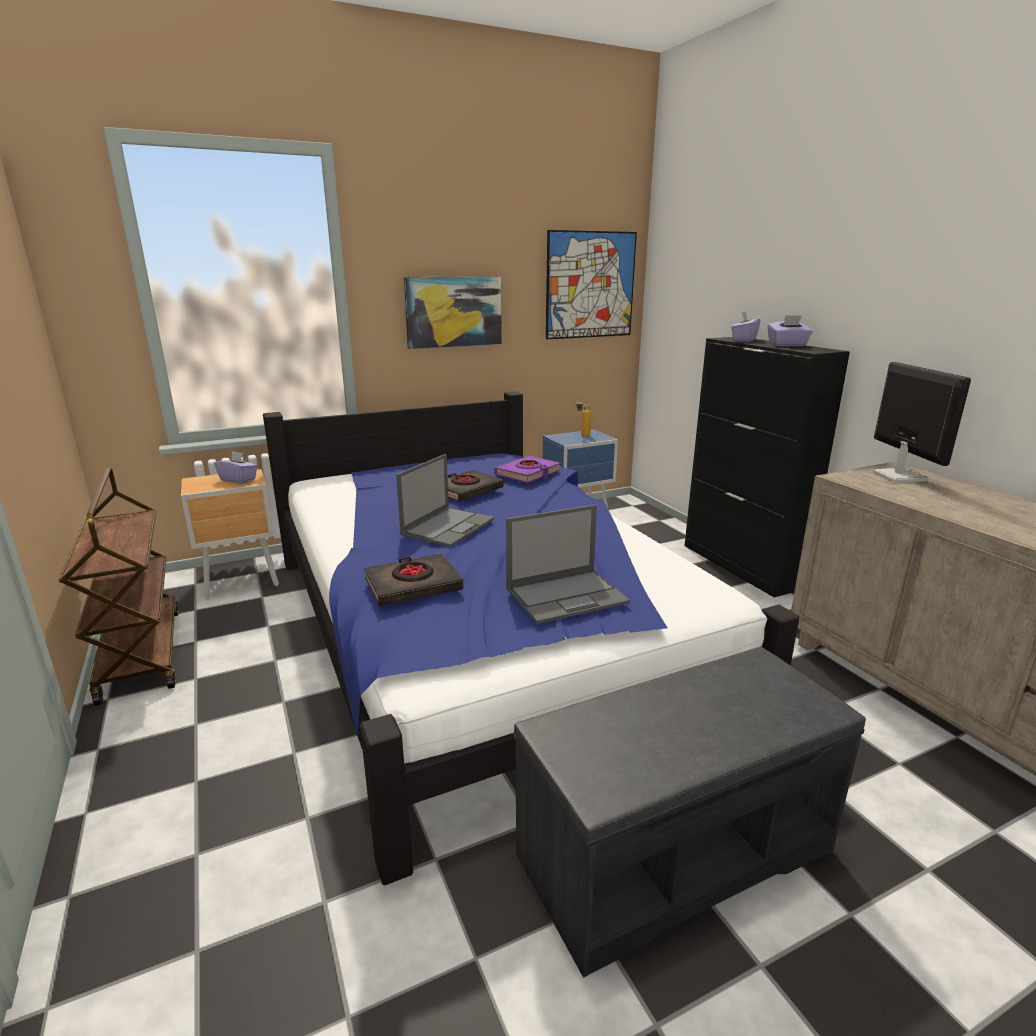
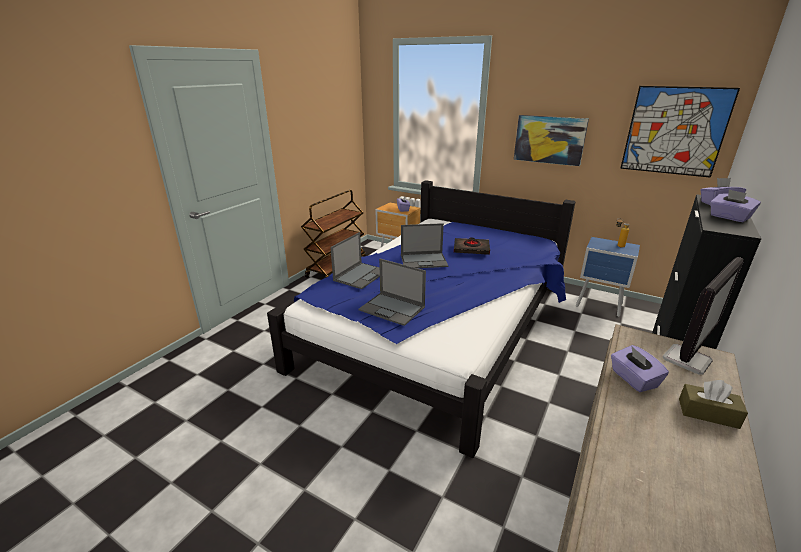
camera: 55 degrees right, 5 degrees up
black book [364,553,463,606] -> laptop [330,232,380,289]
purple book [494,456,561,483] -> none
grey bench [514,647,866,978] -> none
none -> purple tissue box [611,345,669,392]
none -> brown tissue box [679,380,748,429]

